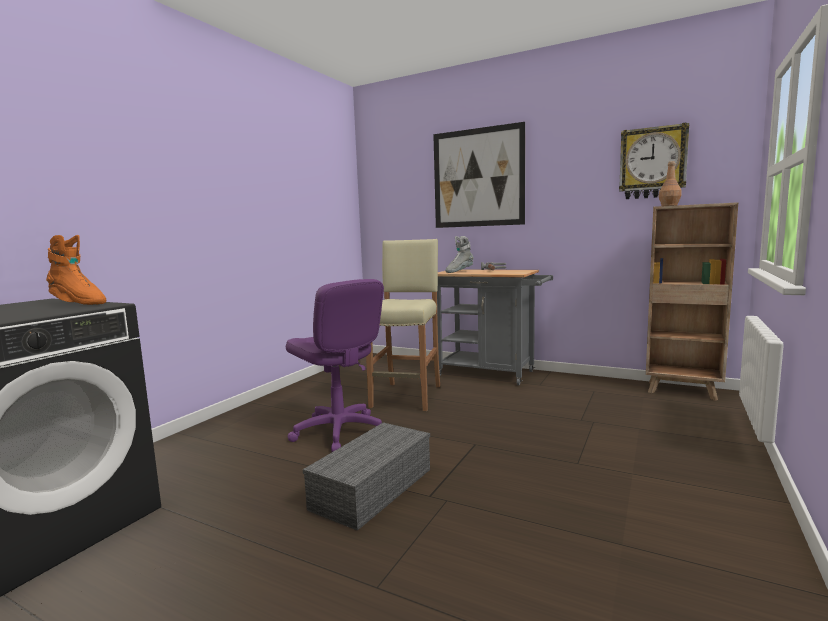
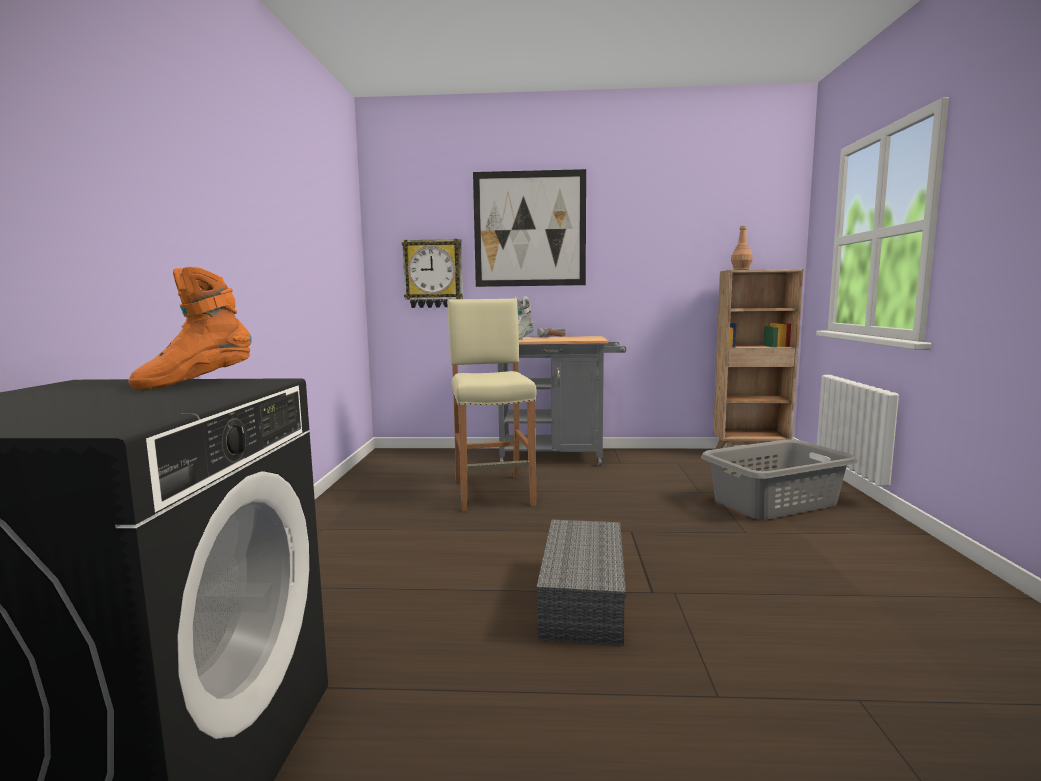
camera: 25 degrees left, 0 degrees up
orange boot [46,235,106,305] -> orange boot turned 135 degrees clockwise [128,267,252,390]
purple office chair [286,279,384,452] -> none
wall clock [619,123,689,199] -> wall clock moved to [402,239,463,308]
none -> grey laundry basket [701,439,857,520]

